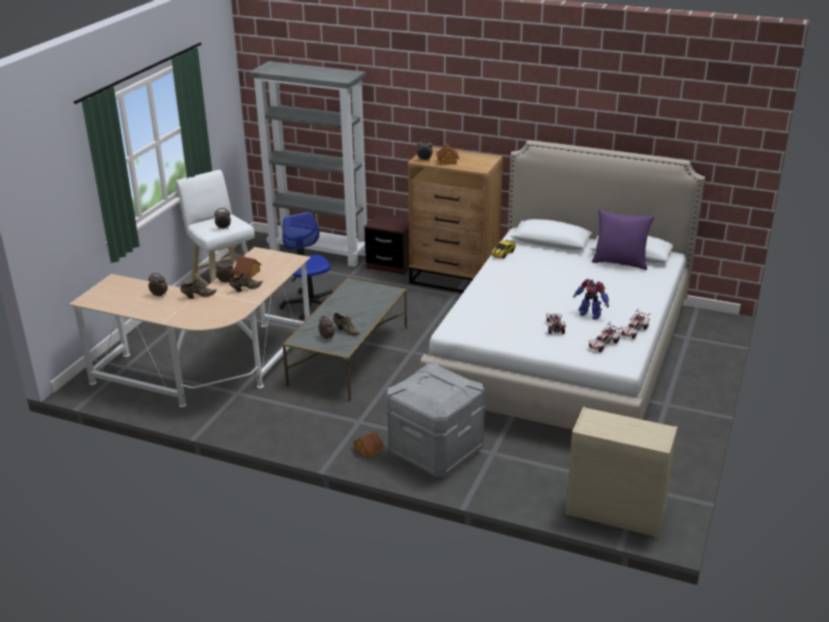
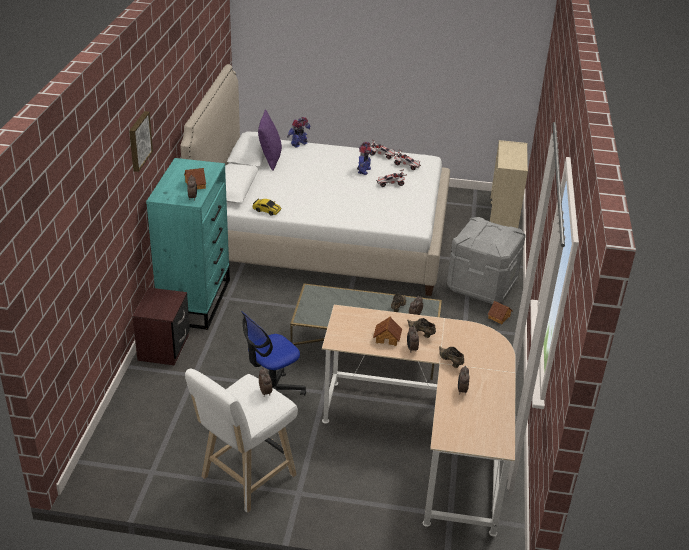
camera: 105 degrees left, 5 degrees up
grey bookcase [249,61,367,267] -> none
brown dresser [408,147,503,293] -> turquoise dresser [146,158,230,330]
none -> picture [129,111,153,172]
none -> toy robot [287,117,310,148]

